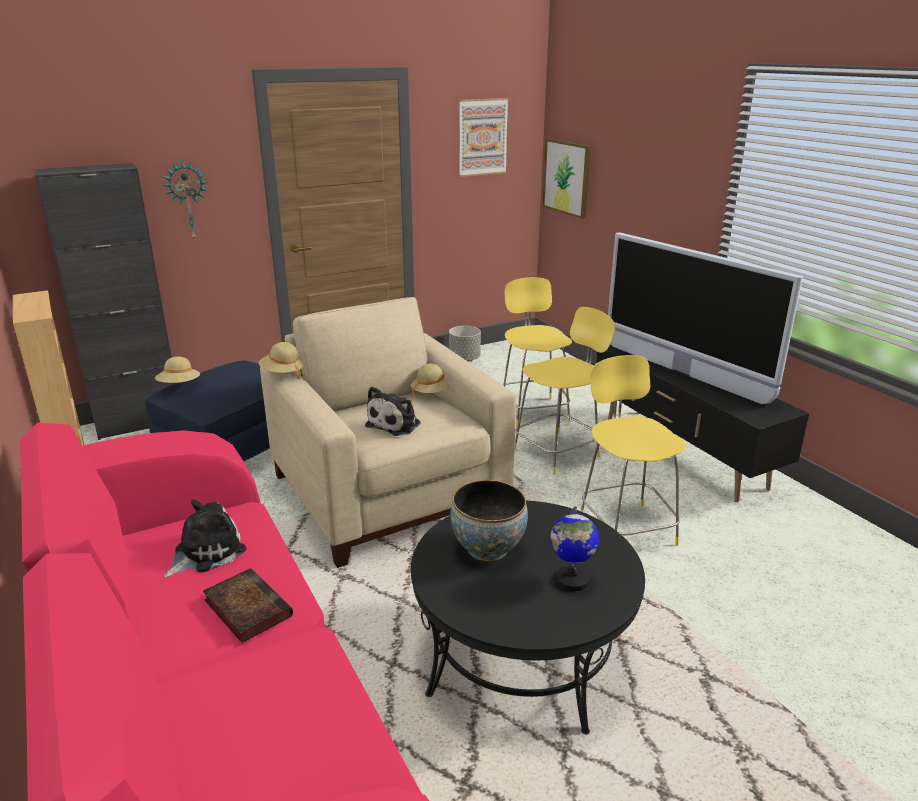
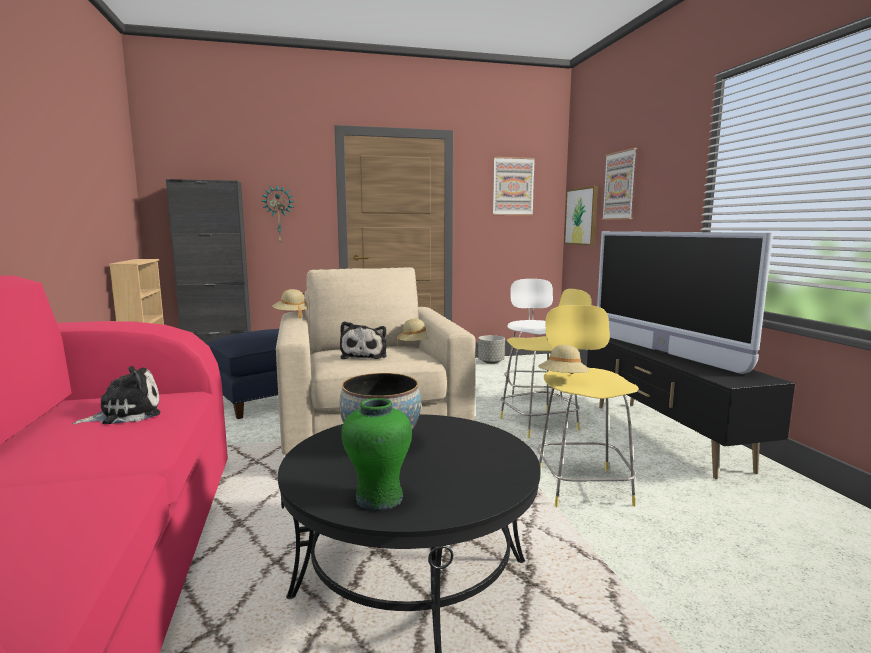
camera: 15 degrees right, 15 degrees down
beige hat [155,357,200,383] -> beige hat moved to [538,345,590,374]
book [203,568,293,643] -> none
plush toy [365,386,421,436] -> plush toy turned 45 degrees counterclockwise [340,321,387,359]
yellow stool [503,277,572,428] -> white stool [504,279,563,405]
globe [550,506,599,591] -> none
none -> green vase [341,398,412,511]
none -> picture [601,148,637,220]

